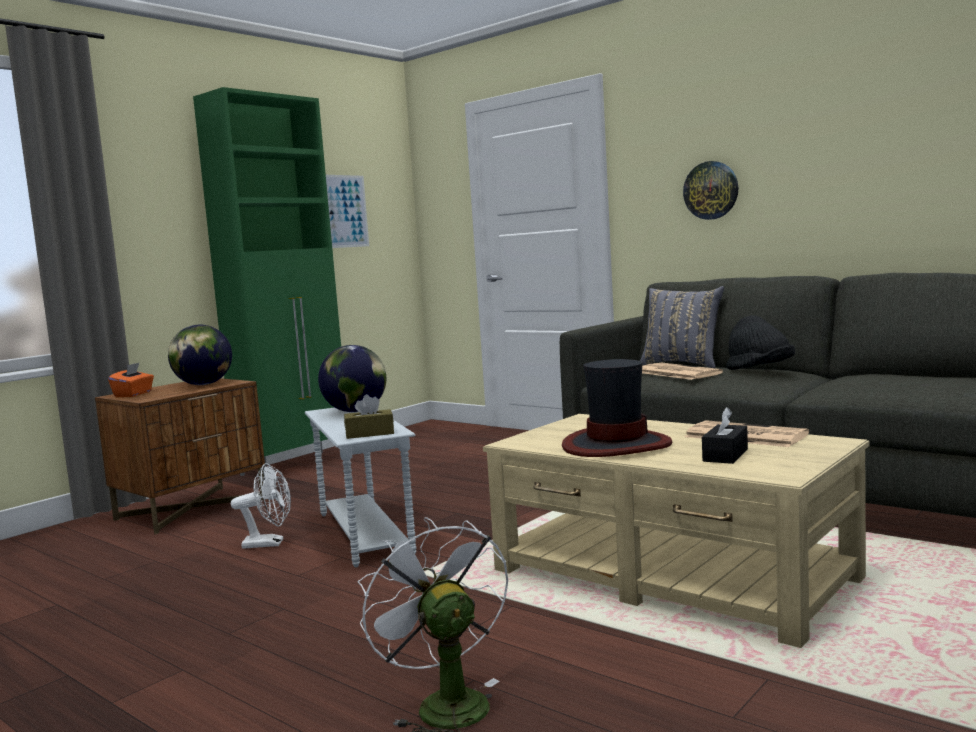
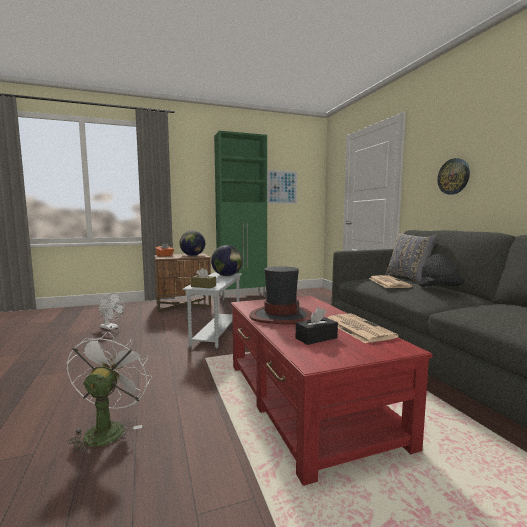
camera: 30 degrees right, 0 degrees up
white fan [231,463,291,549] -> white fan moved to [99,293,124,330]
beige coffee table [483,414,869,648] -> red coffee table [231,296,433,486]

